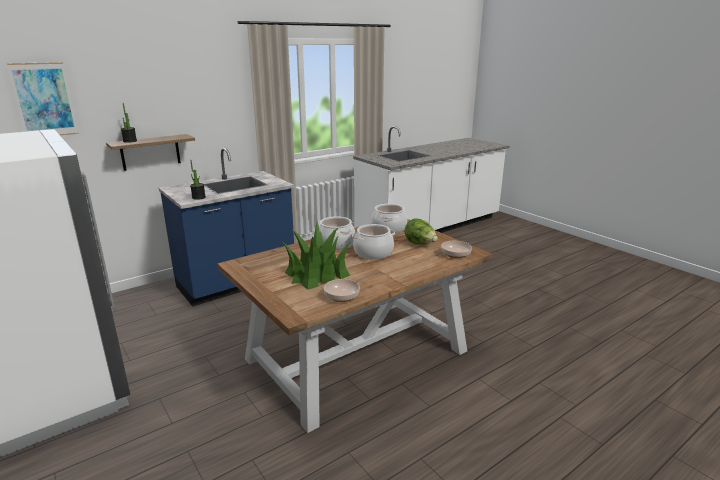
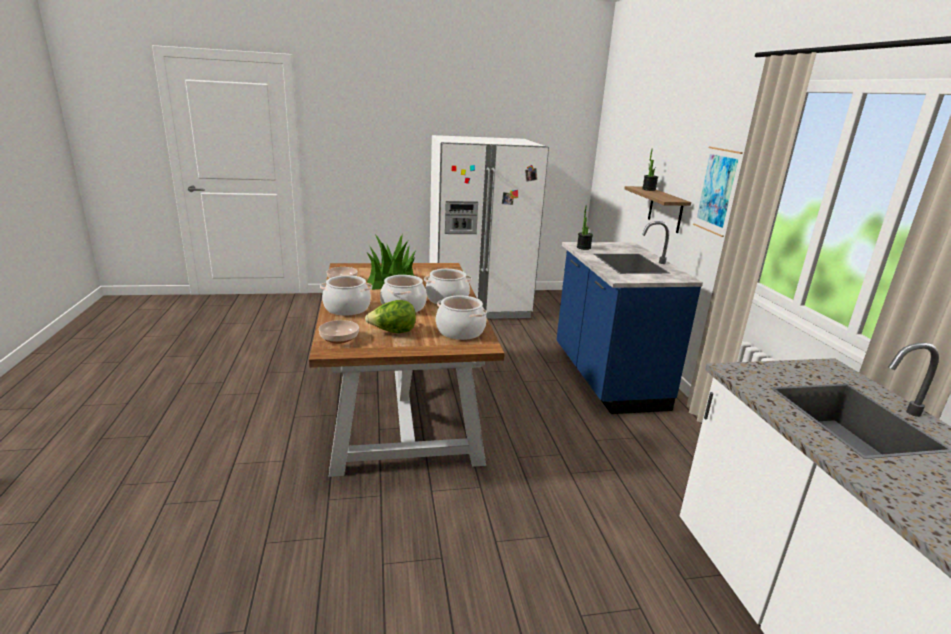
camera: 115 degrees right, 0 degrees up
picture [7,62,79,135] -> picture moved to [693,147,743,237]
none -> cooking pot [320,275,372,316]

